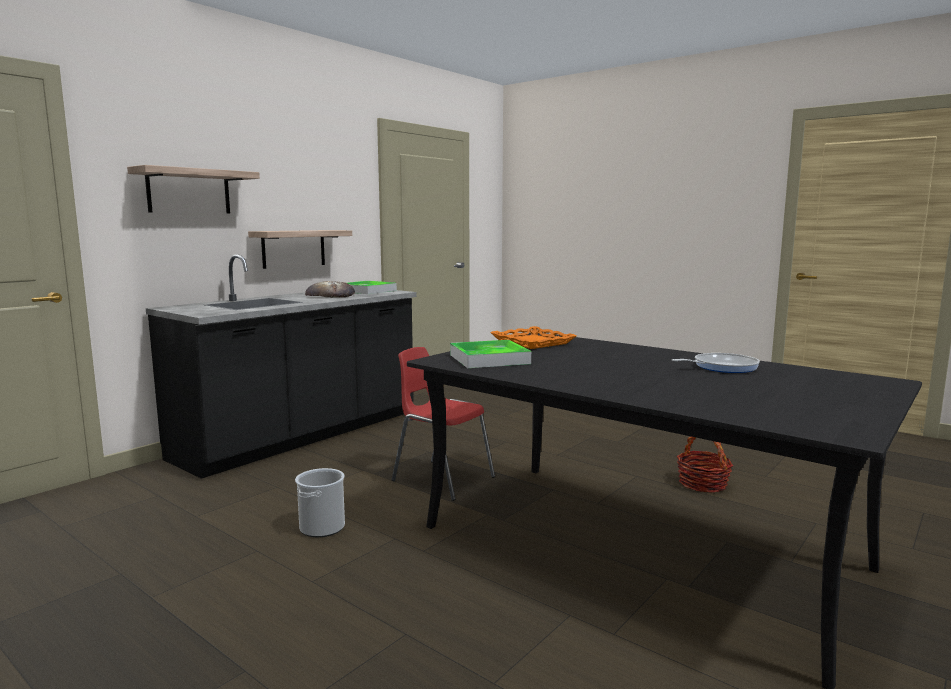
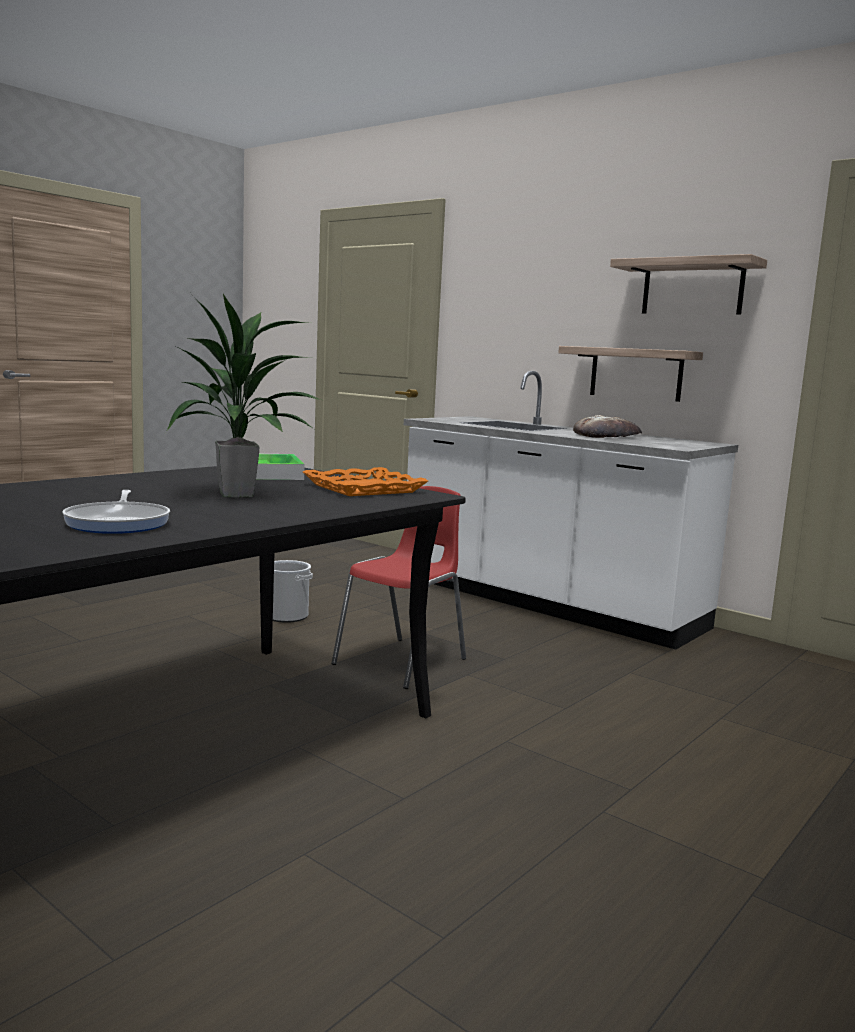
camera: 90 degrees right, 0 degrees up
shelf [127,165,260,213] -> shelf moved to [610,254,767,315]
black counter [146,254,417,479] -> white counter [404,371,738,650]
tray [348,281,397,294] -> none
basket [677,437,733,493] -> none
none -> potted plant [166,294,321,497]

